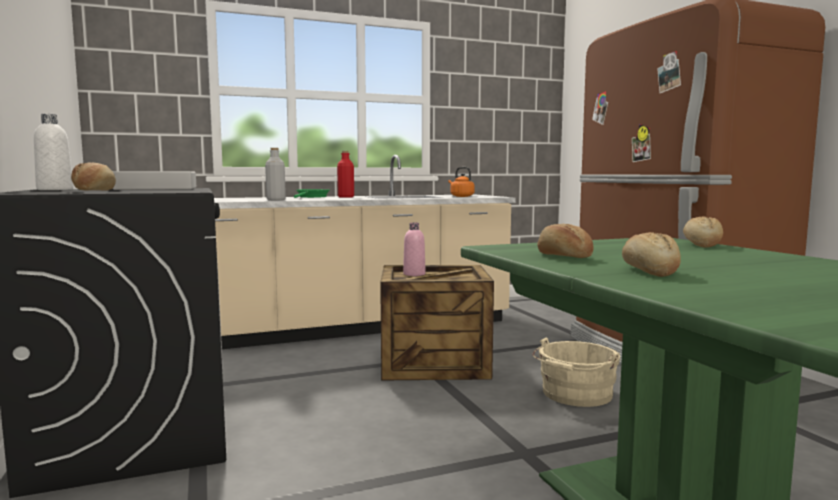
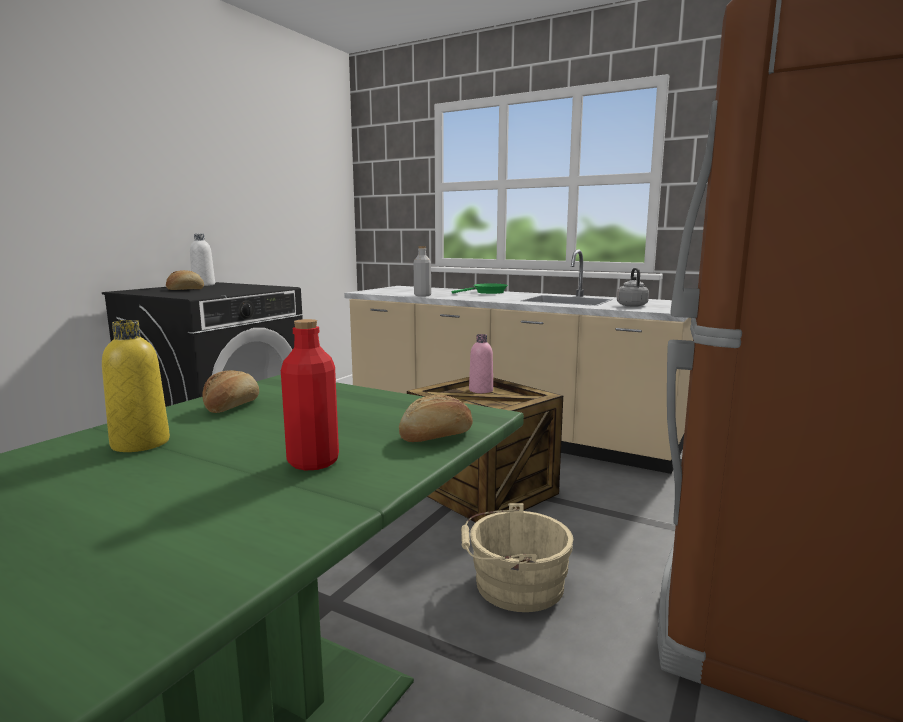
camera: 50 degrees right, 5 degrees up
grey tray [112,171,196,190] -> none
red bottle [337,151,354,198] -> red bottle moved to [281,319,339,471]
orange kettle [448,167,475,197] -> grey kettle [617,268,649,307]
bread [622,232,681,277] -> yellow bottle [102,320,170,452]

